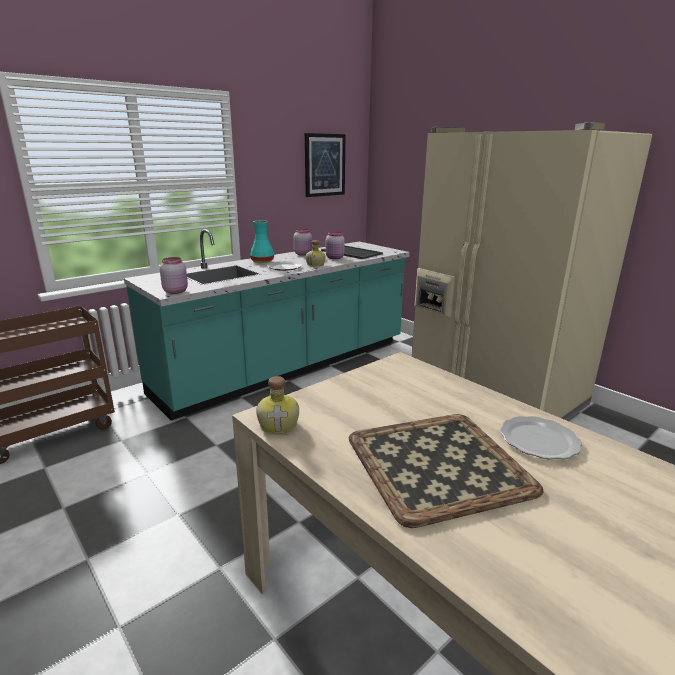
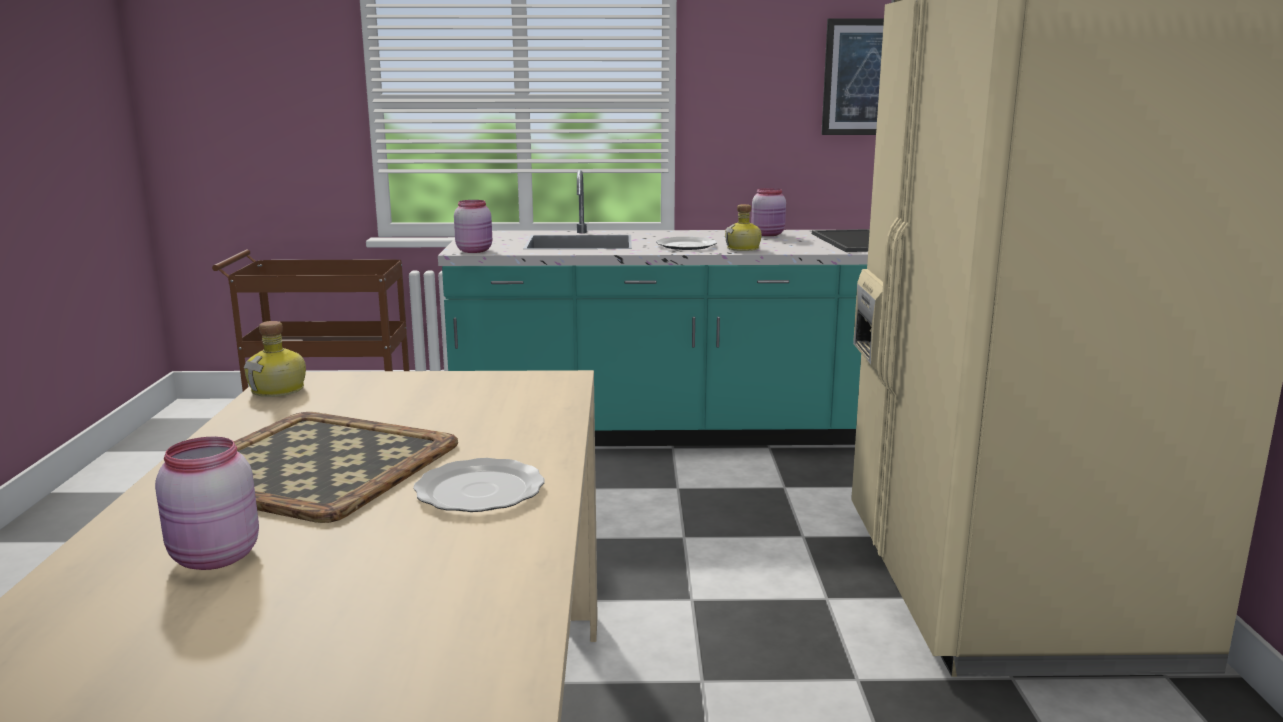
camera: 40 degrees right, 5 degrees down
turquoise vase [250,220,274,263] -> none
pink jar [326,232,345,259] -> pink jar moved to [155,437,259,570]

